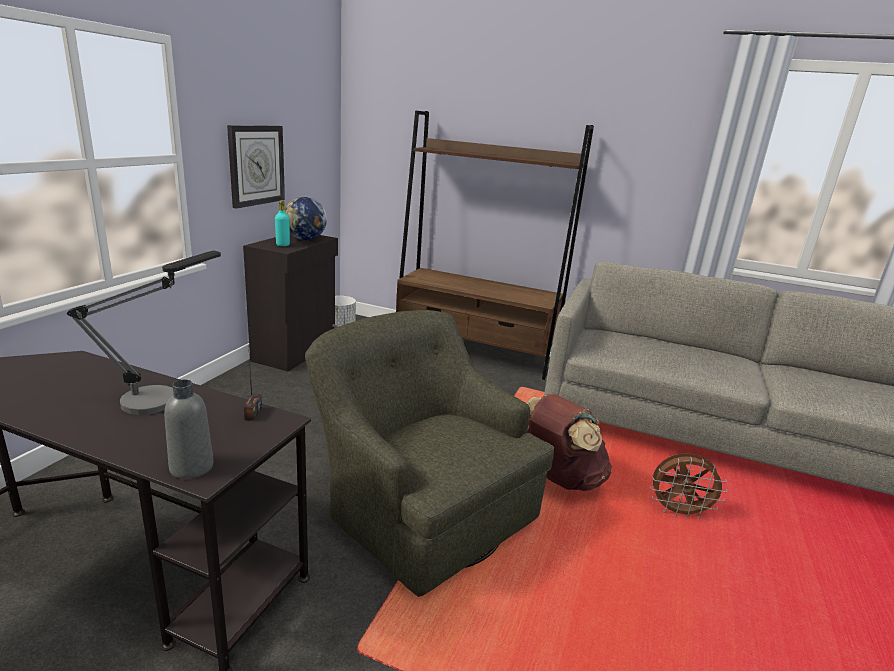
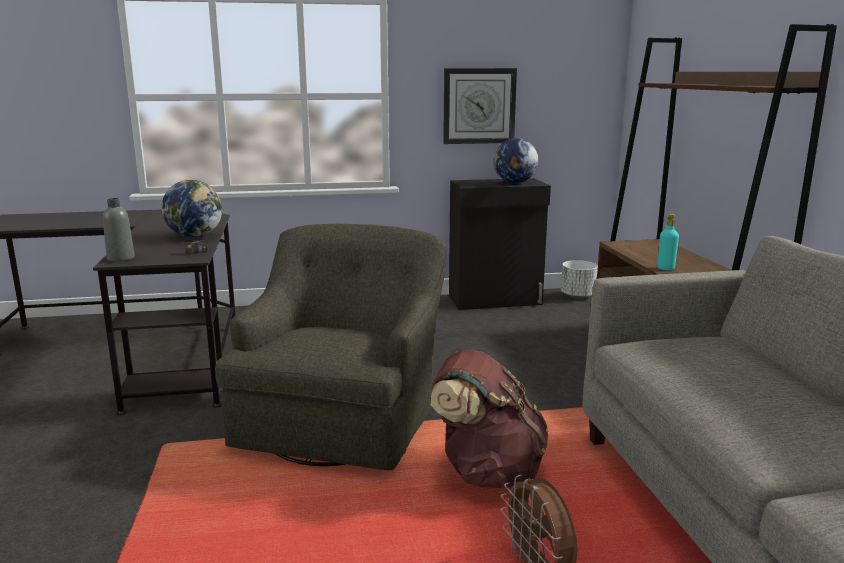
camera: 60 degrees right, 5 degrees down
table lamp [67,251,221,415] -> globe [161,180,222,237]
turquoise bottle [275,200,290,246] -> turquoise bottle moved to [657,214,679,270]

